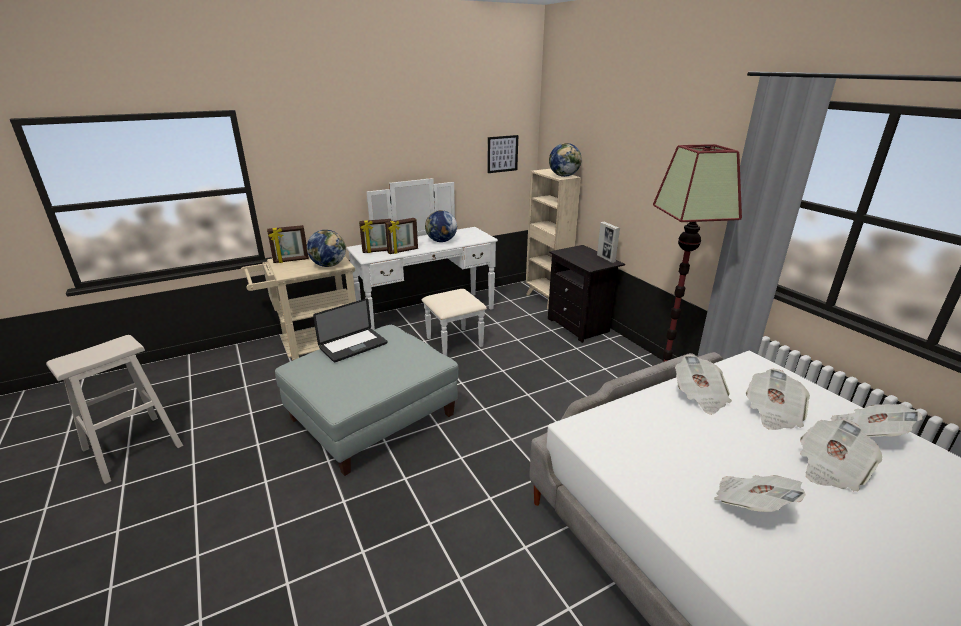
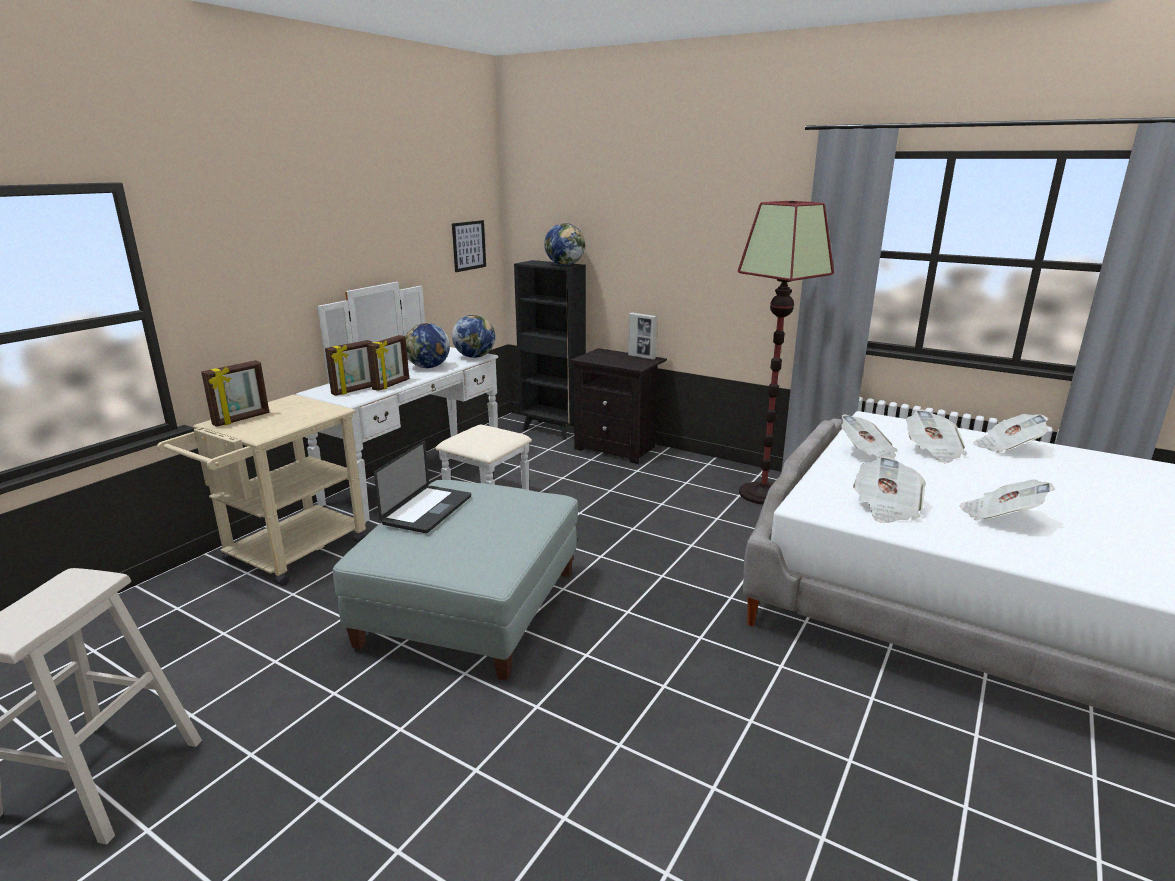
camera: 30 degrees left, 5 degrees down
globe [307,230,346,267] -> globe moved to [452,315,495,358]
beige bookcase [526,169,581,309] -> black bookcase [514,260,586,440]
newspaper [800,419,882,491] -> newspaper moved to [853,456,926,523]

